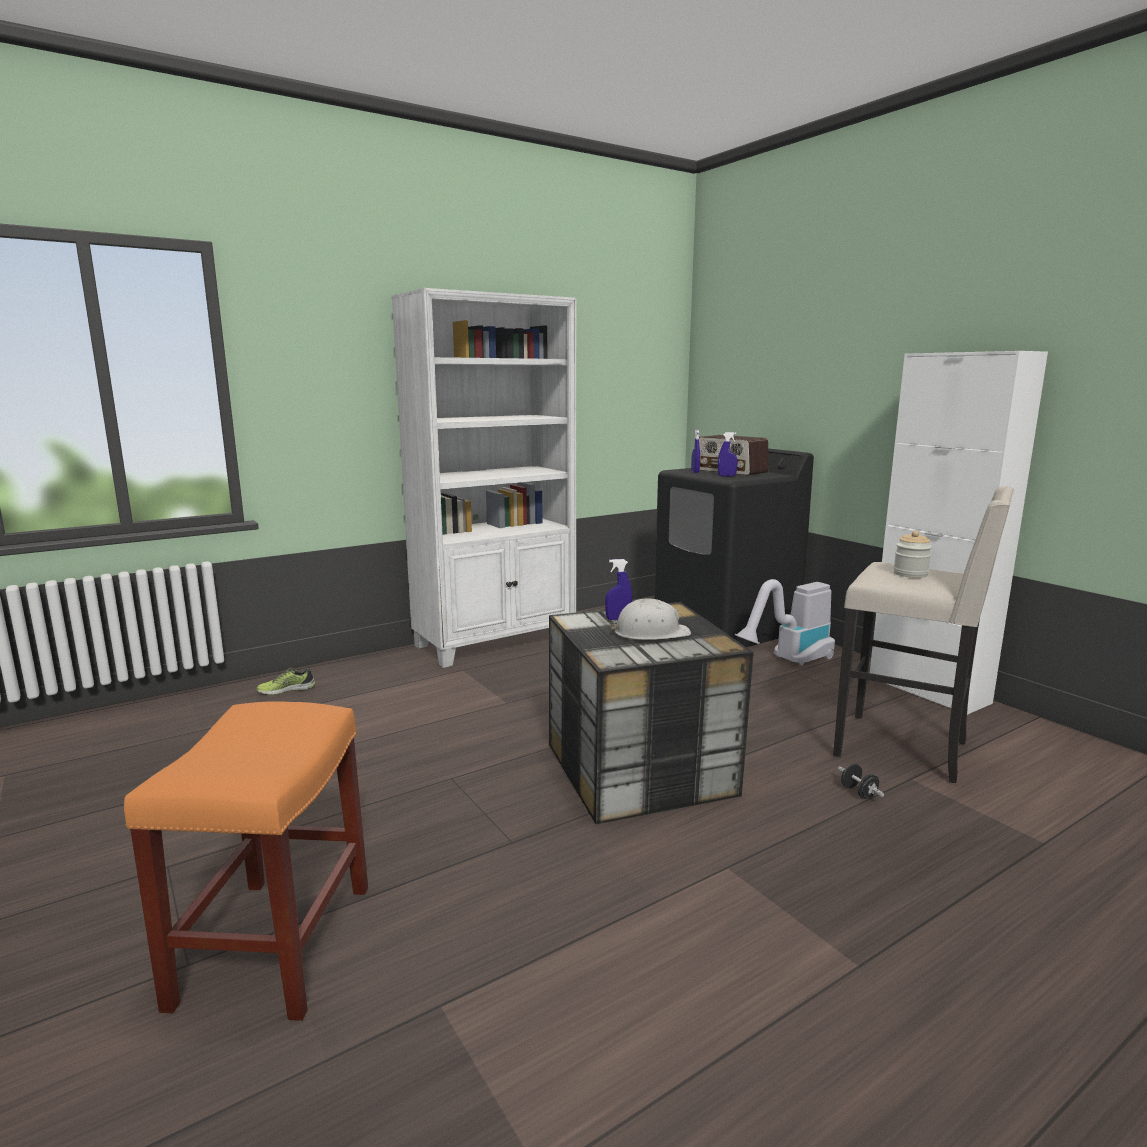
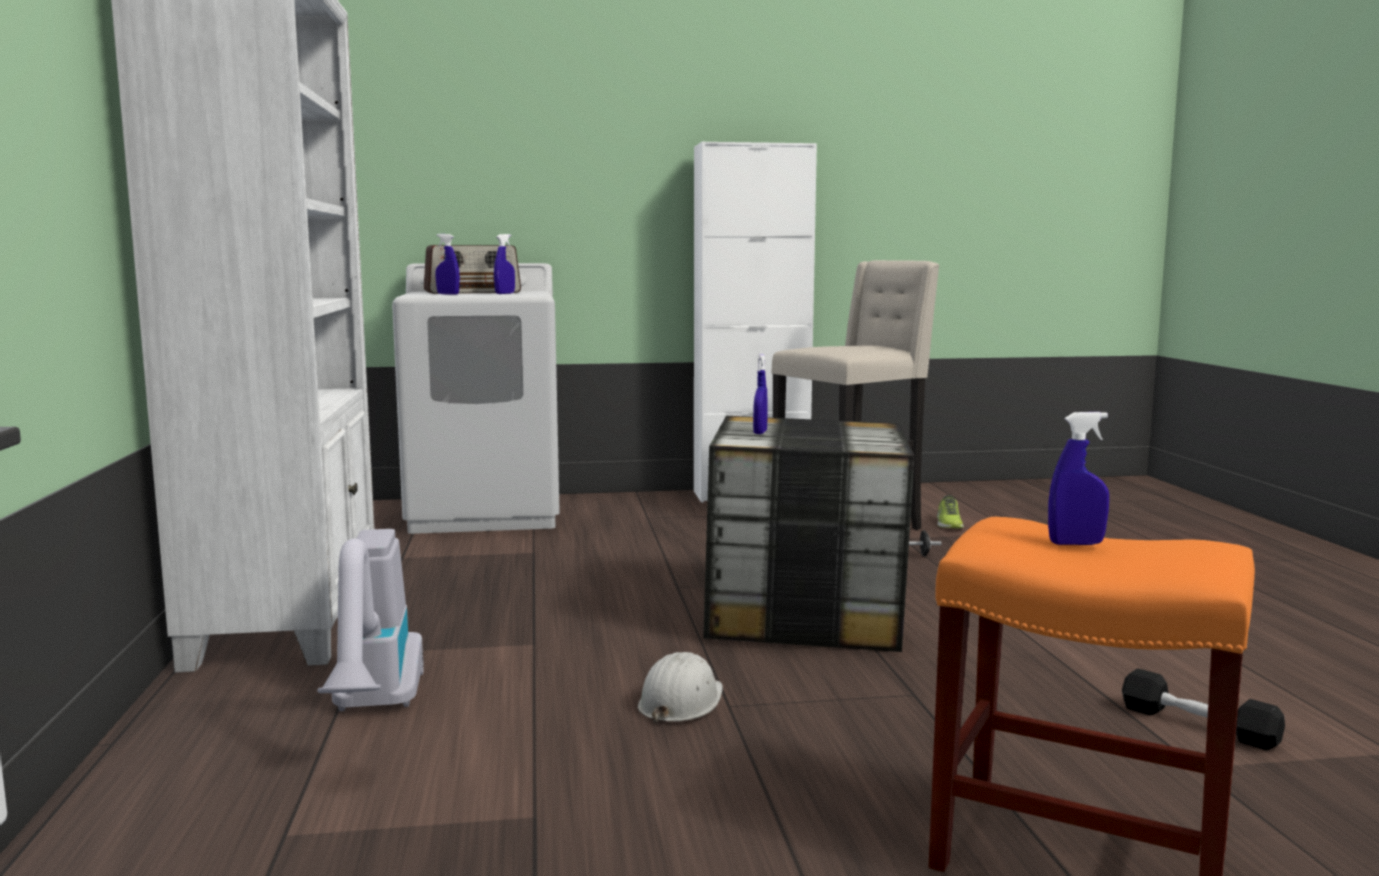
camera: 65 degrees left, 5 degrees down
shoe [257,667,315,695] -> shoe moved to [937,495,964,528]
white hard hat [610,599,691,640] -> white hard hat moved to [638,652,723,725]
black washing machine [654,448,814,647] -> white washing machine [392,263,560,534]
vacuum cleaner [735,579,835,666] -> vacuum cleaner moved to [317,529,424,711]
jar [893,531,932,578] -> none
none -> blue spray bottle [1048,412,1109,545]
none -> black dumbbell [1122,668,1285,750]

